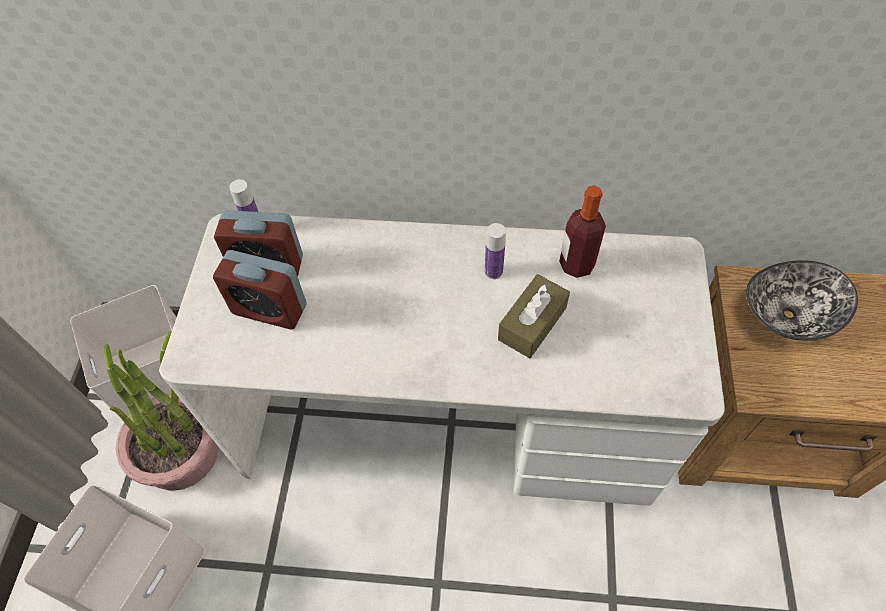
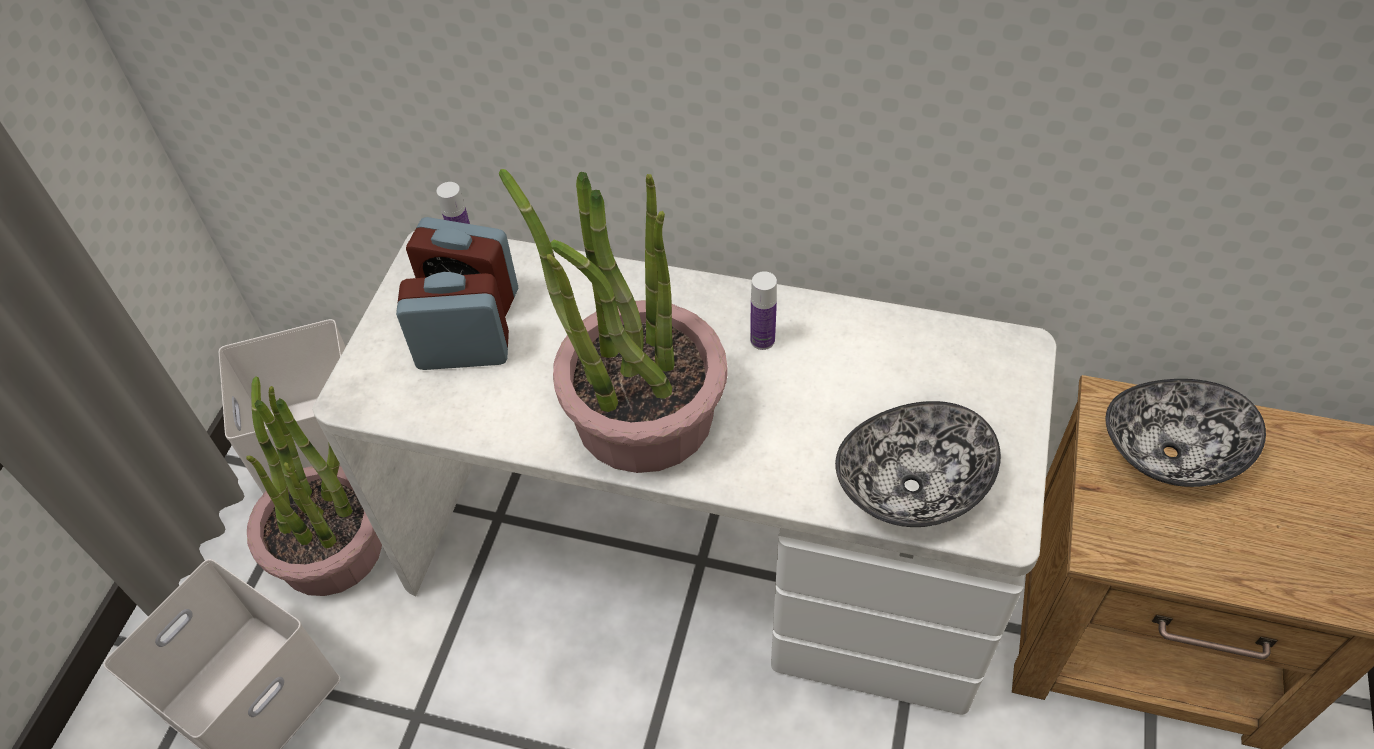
camera: 10 degrees right, 5 degrees down
alarm clock [213,250,306,330] -> alarm clock turned 150 degrees clockwise [396,272,509,370]
brown tissue box [498,274,570,358] -> none
bottle [559,185,606,278] -> none
none -> potted plant [499,169,728,473]
none -> bowl [835,401,1001,527]

